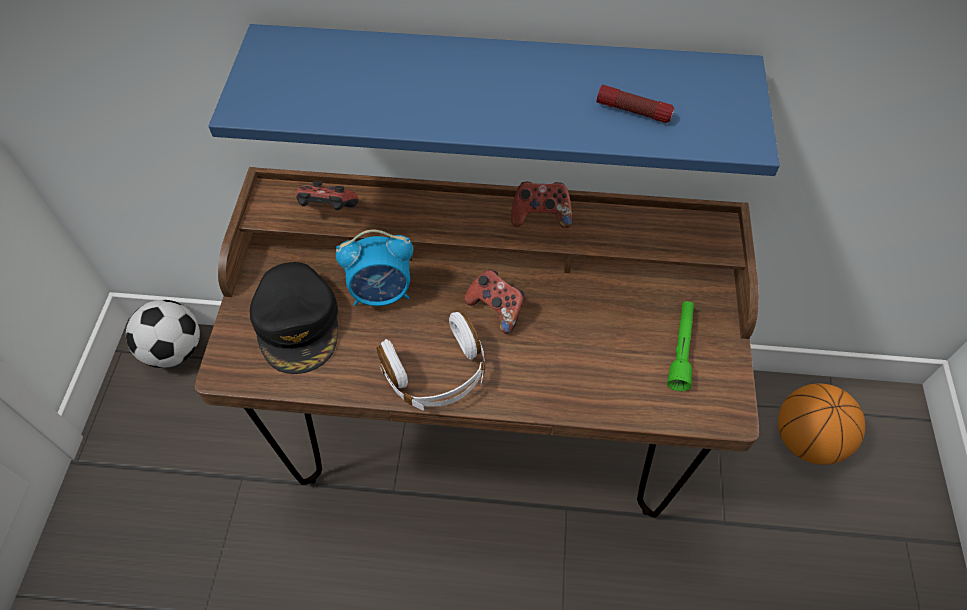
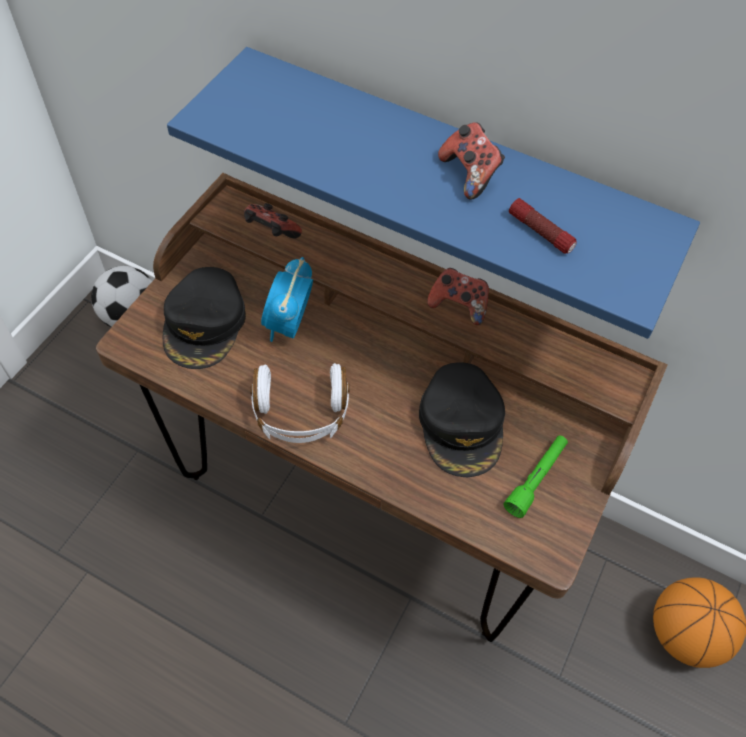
camera: 20 degrees right, 0 degrees up
alarm clock [336,229,413,306] -> alarm clock turned 90 degrees clockwise [261,257,313,342]
game controller [464,269,524,334] -> game controller moved to [438,123,505,200]
none -> black cap [419,362,505,477]

